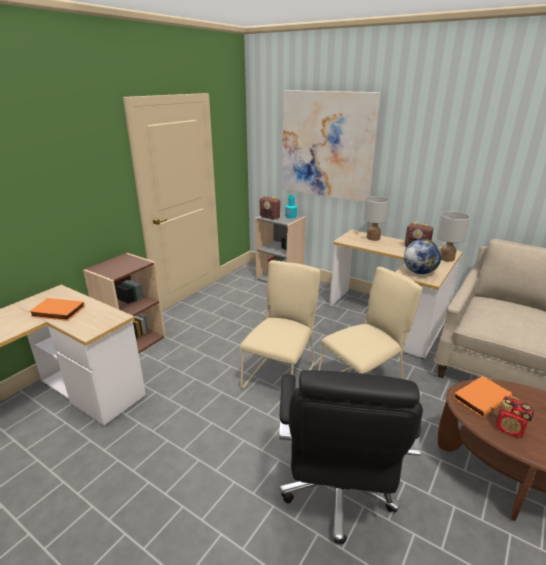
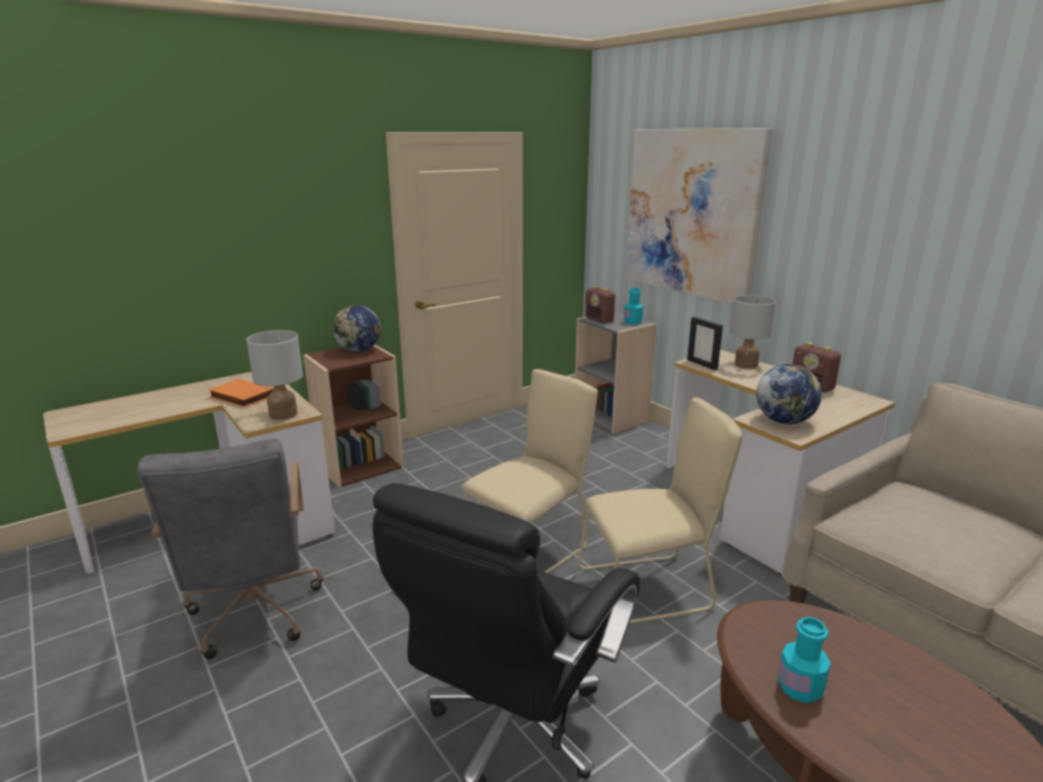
camera: 20 degrees right, 5 degrees down
grey table lamp [437,211,470,262] -> grey table lamp moved to [246,330,303,420]
orange book [453,376,512,418] -> none
radio [495,396,534,438] -> turquoise bottle [778,617,831,703]
none -> grey office chair [138,439,324,659]
none -> globe [332,305,381,352]
none -> picture frame [687,317,723,370]

